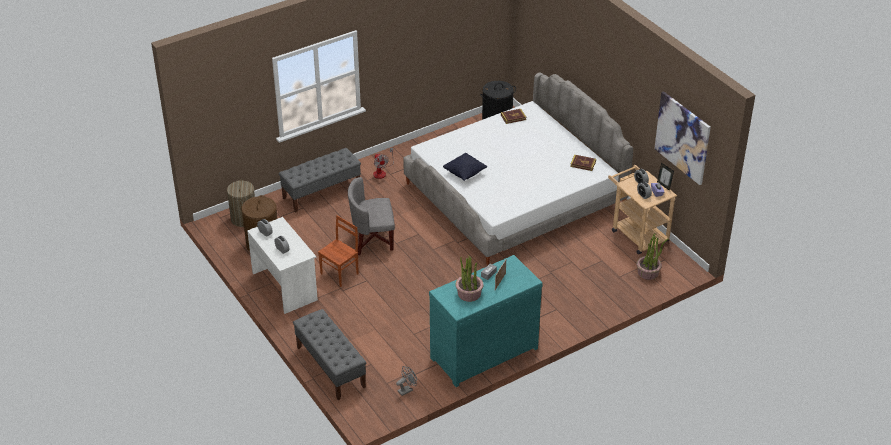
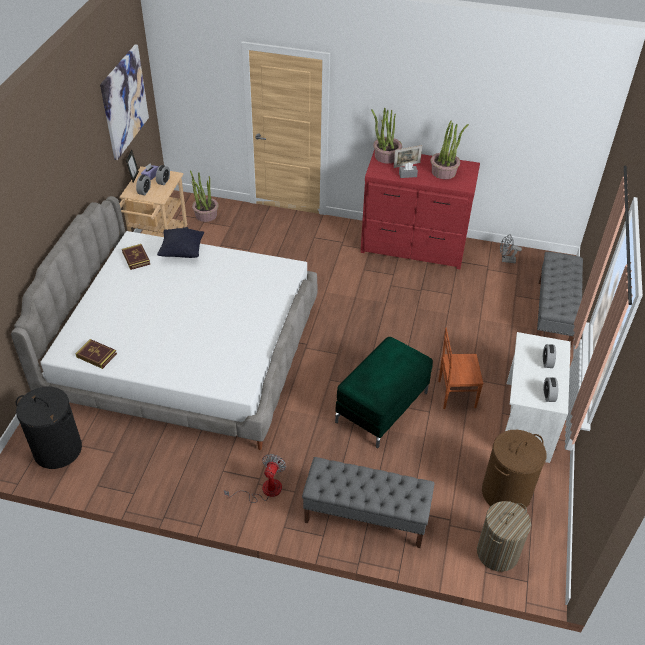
camera: 135 degrees left, 5 degrees up
grey armchair [348,177,395,256] -> green ottoman [335,337,433,448]
turquoise dresser [429,255,543,387] -> red dresser [360,149,480,269]
black pillow [443,153,487,181] -> black pillow moved to [157,228,204,258]
none -> potted plant [371,108,402,164]

